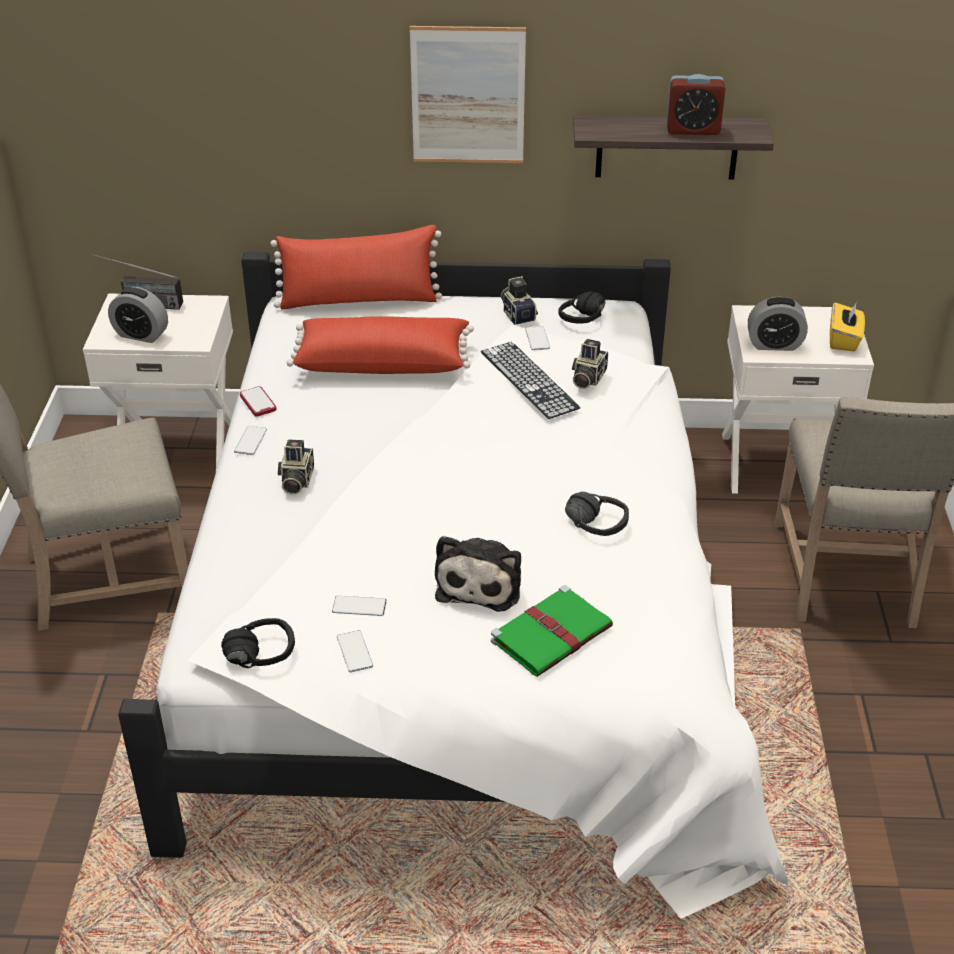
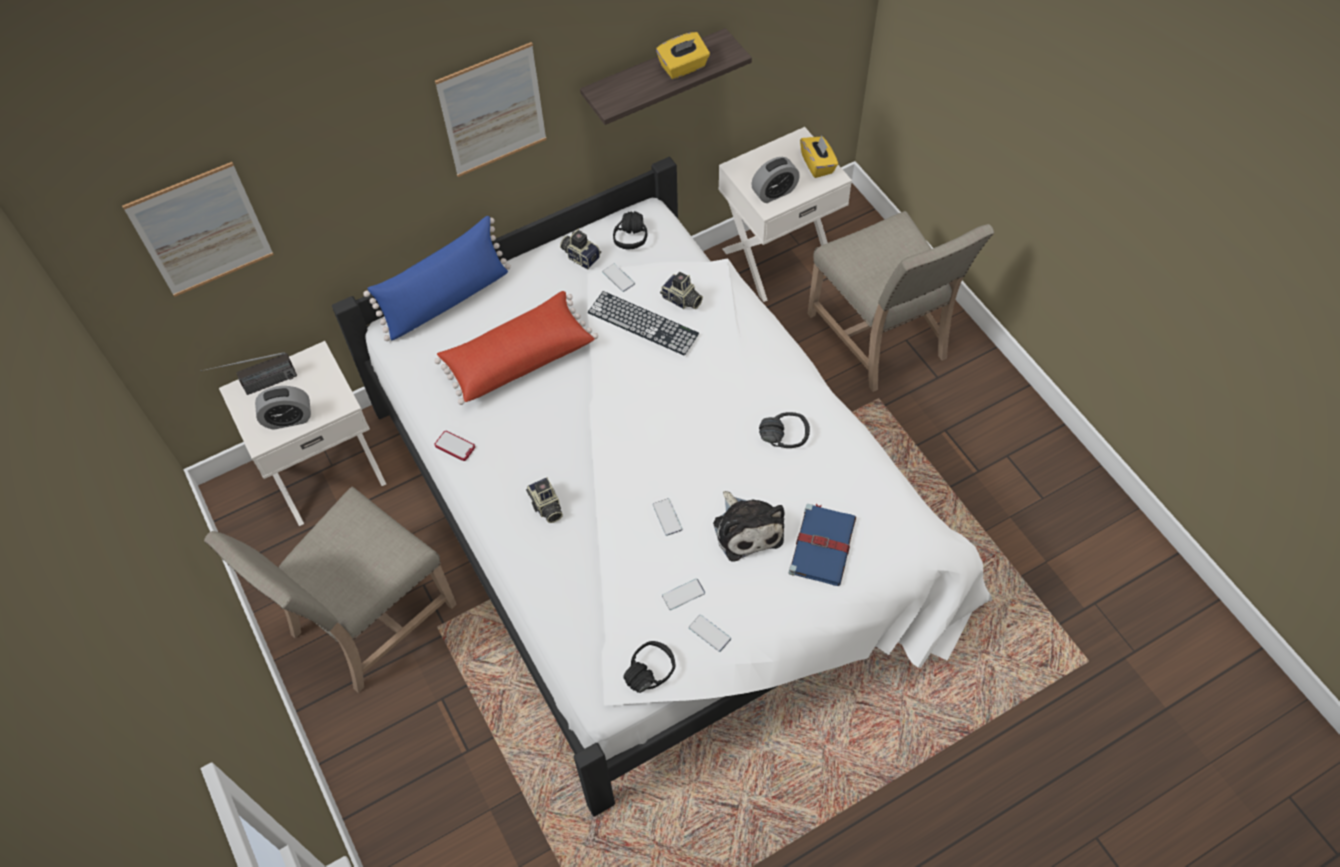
camera: 30 degrees left, 20 degrees up
phone [234,426,267,455] -> phone moved to [653,498,682,536]
red pillow [270,225,442,309] -> blue pillow [363,216,511,341]
green book [491,585,613,677] -> blue book [788,504,856,586]
camera [572,339,608,389] -> camera turned 45 degrees counterclockwise [660,272,703,309]
alarm clock [667,74,725,135] -> yellow tissue box [656,32,710,79]
none -> picture [122,162,274,297]

